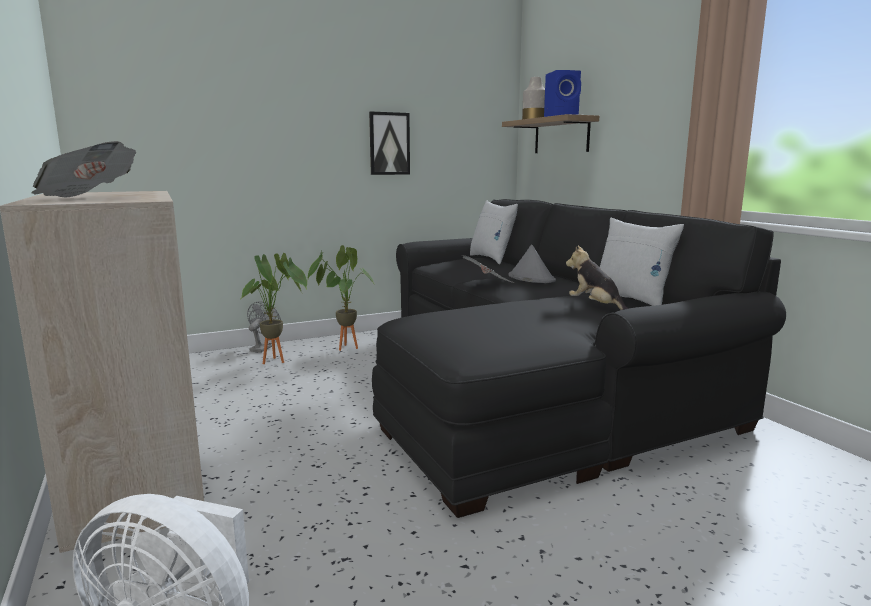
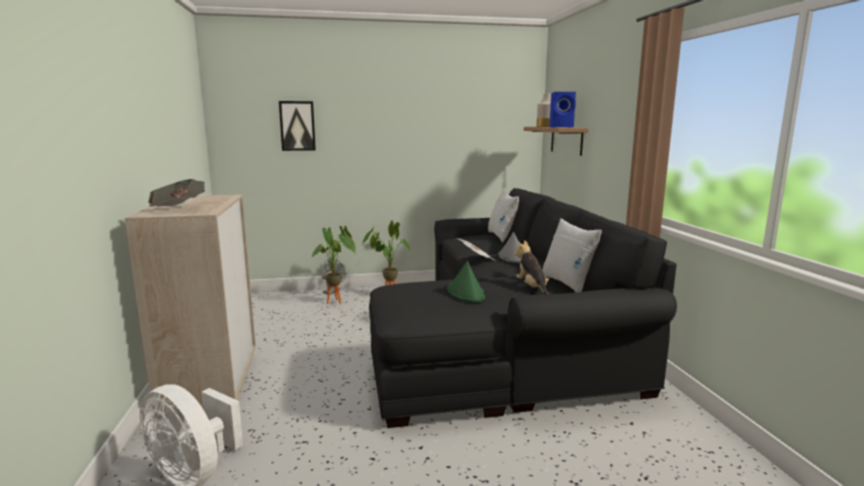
camera: 15 degrees right, 0 degrees up
picture [369,111,410,175] -> picture moved to [279,101,316,151]
none -> green hat [447,261,485,303]

